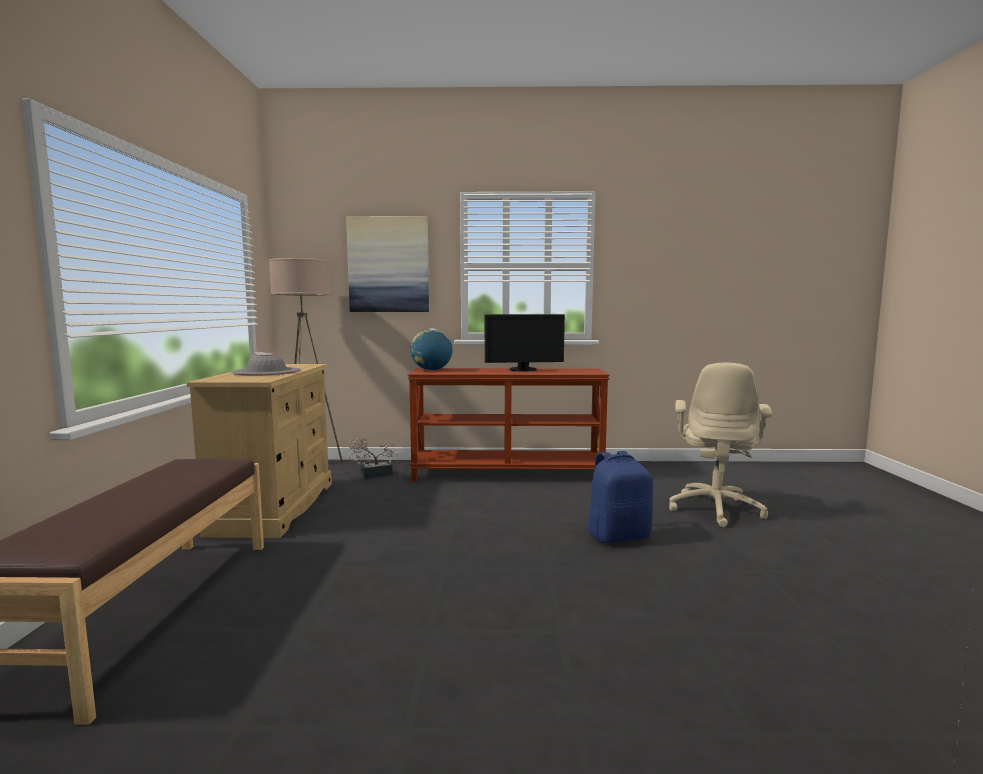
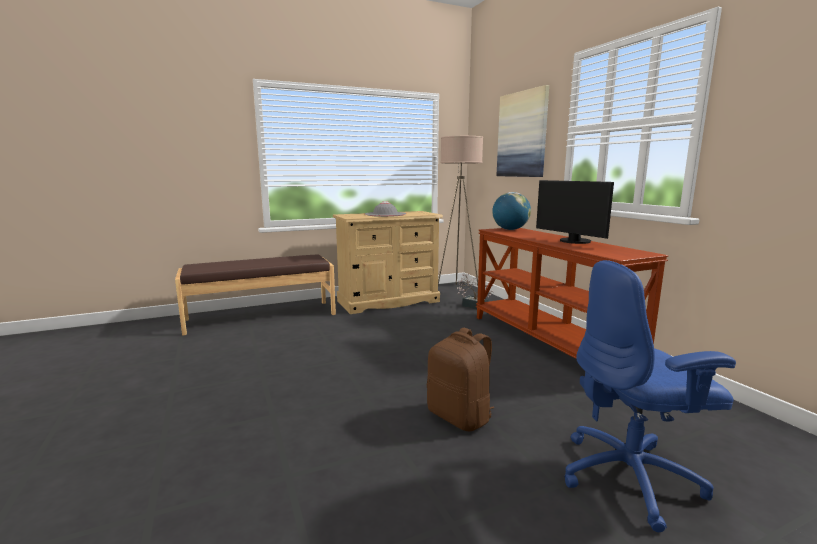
camera: 65 degrees right, 5 degrees up
blue backpack [587,451,653,543] -> brown backpack [427,328,494,431]
beige office chair [669,363,772,527] -> blue office chair [564,260,736,532]

